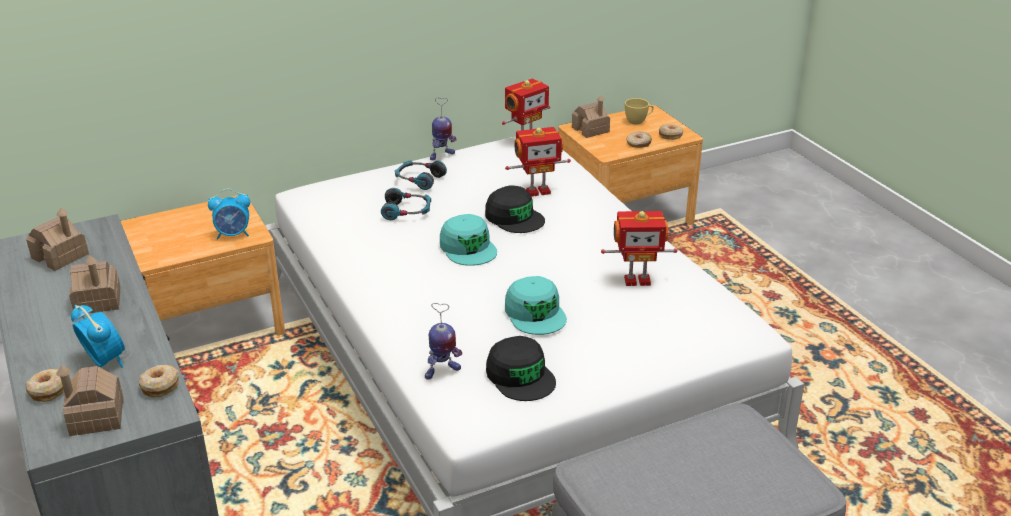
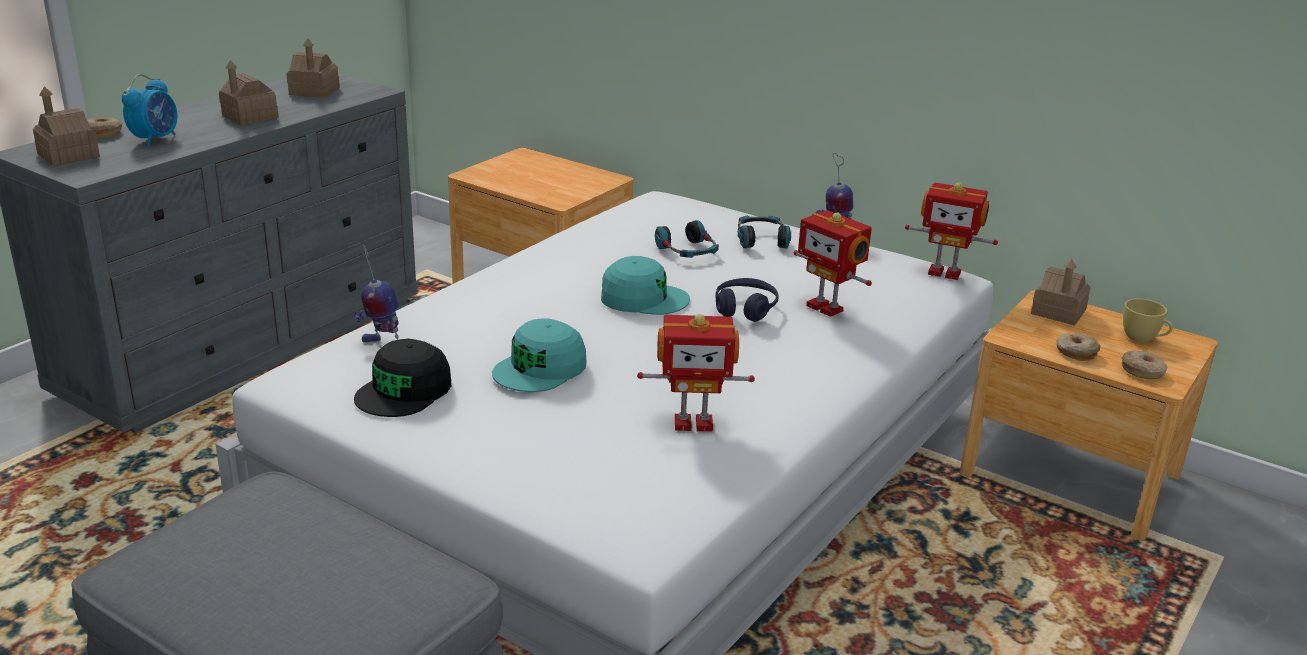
camera: 60 degrees right, 5 degrees down
donut [138,365,179,397] -> none
alarm clock [208,189,250,240] -> none
turquoise cap [440,214,497,266] -> turquoise cap turned 120 degrees counterclockwise [601,256,690,315]
black cap [485,186,545,233] -> purple headphones [715,278,778,322]
toy robot [601,211,677,286] -> toy robot turned 60 degrees counterclockwise [637,314,755,432]

